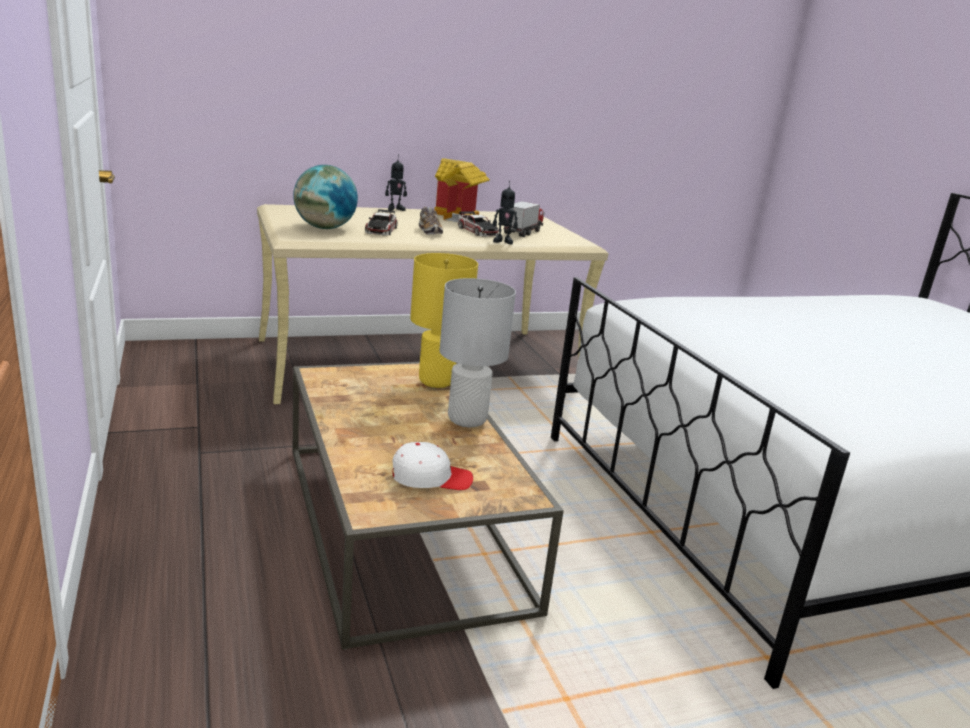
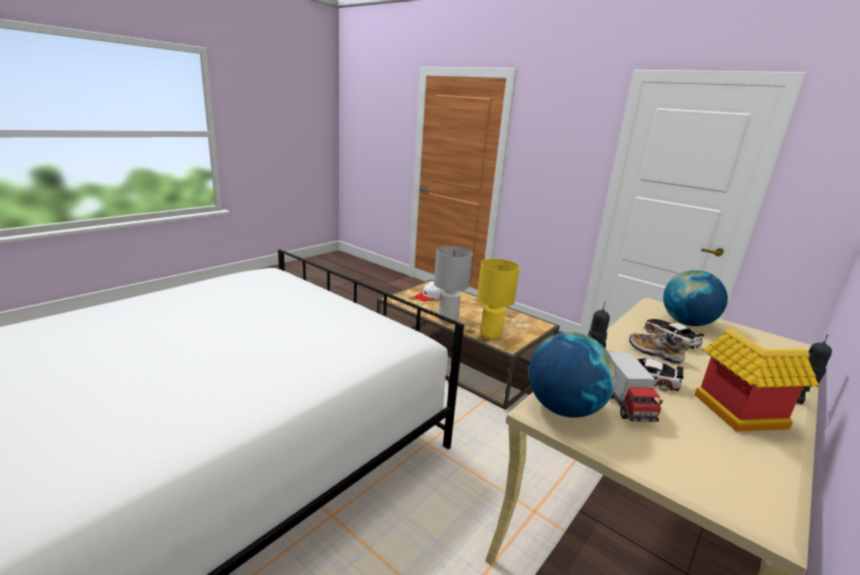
camera: 150 degrees right, 0 degrees up
none -> globe [529,332,616,418]

